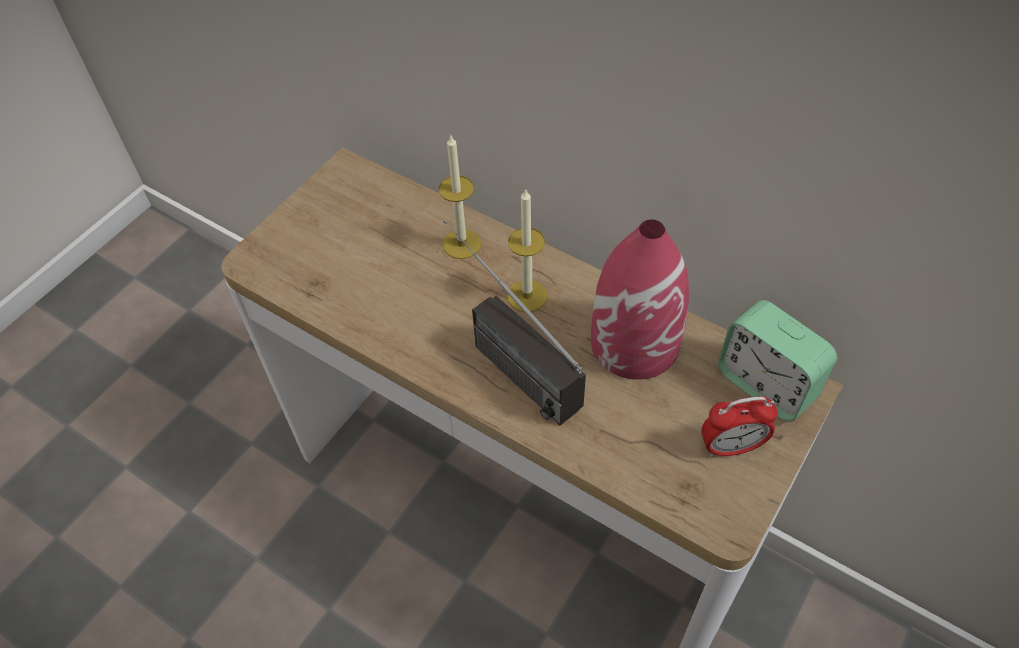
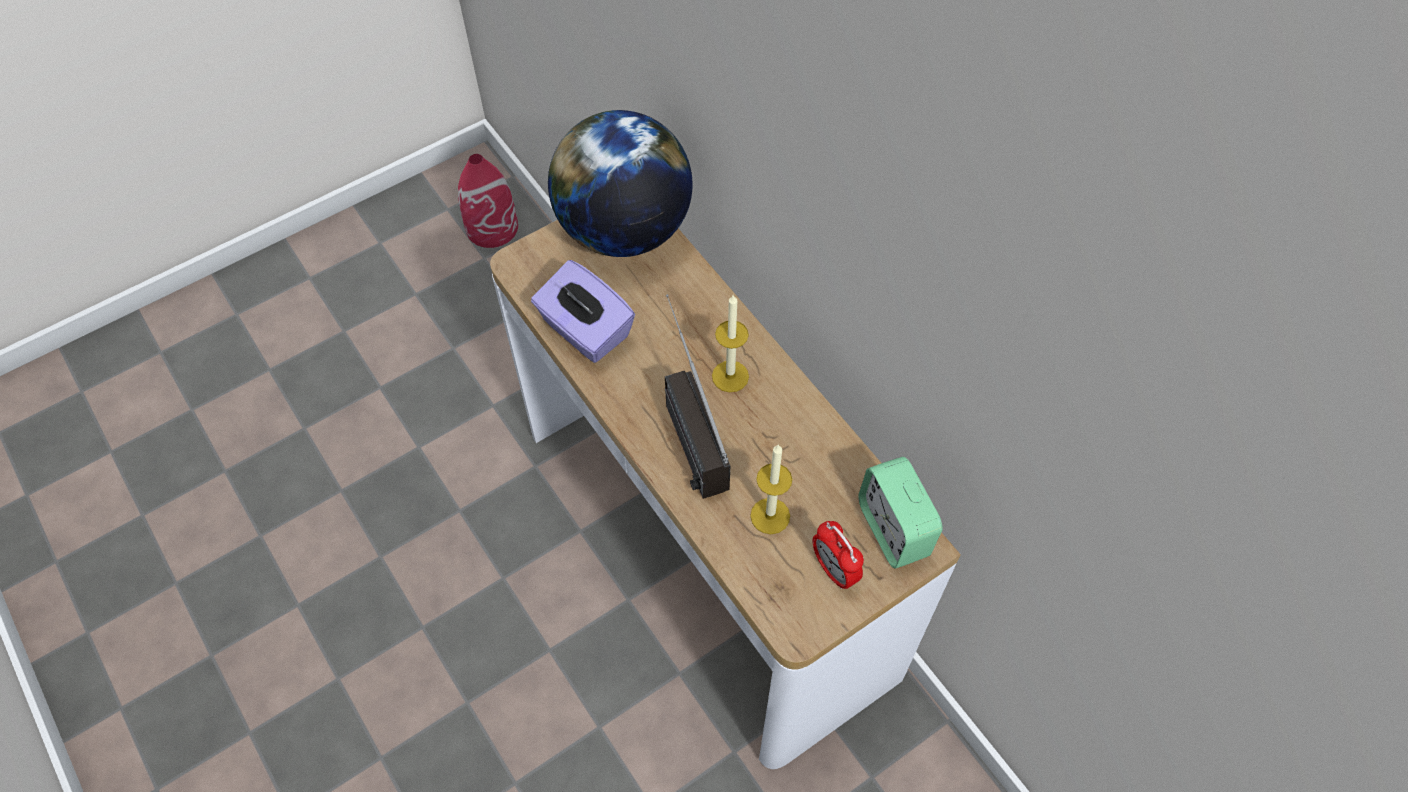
camera: 20 degrees right, 5 degrees up
candle [439,136,481,259] -> candle moved to [750,444,792,534]
red vase [591,220,689,380] -> red vase moved to [458,154,518,248]
alarm clock [701,396,778,457] -> alarm clock turned 45 degrees clockwise [812,521,864,589]
none -> purple tissue box [531,260,635,363]
none -> globe [548,110,693,257]

